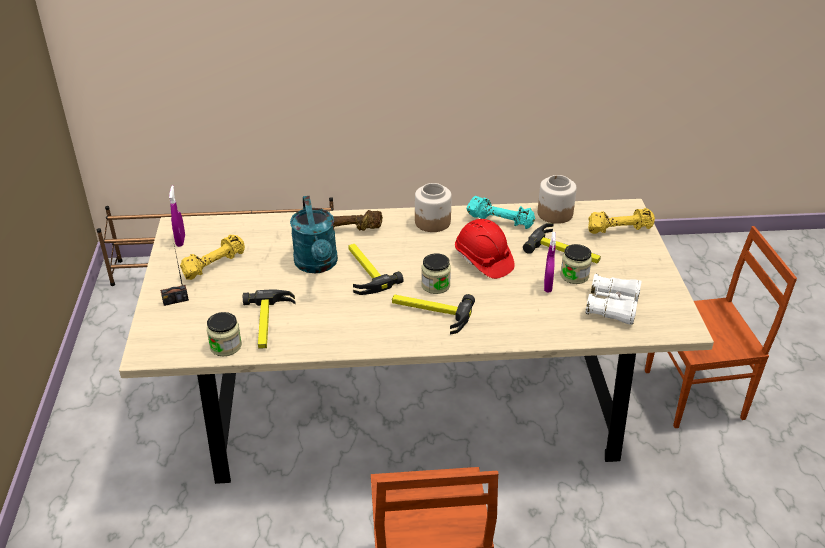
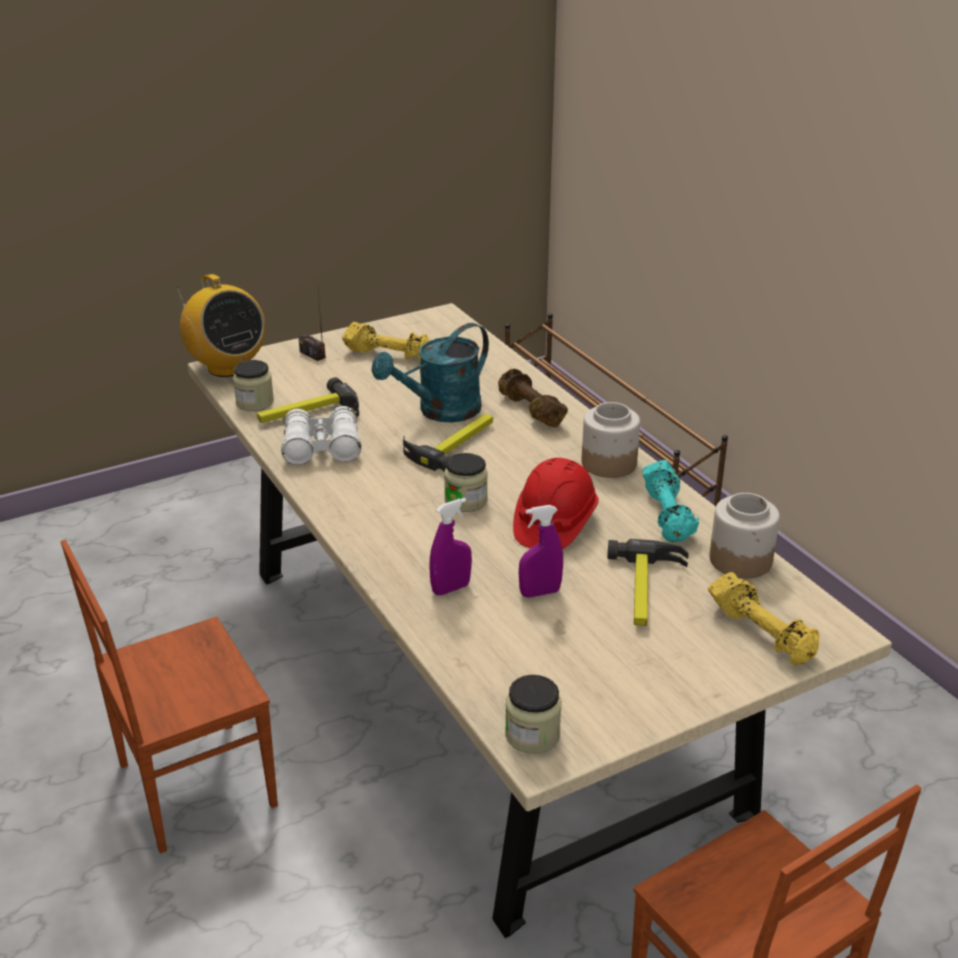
camera: 65 degrees right, 5 degrees down
purple spray bottle [169,185,185,247] -> purple spray bottle moved to [429,498,472,595]
hammer [392,294,475,334] -> none
jar [560,244,592,284] -> jar moved to [505,675,562,754]
white binoculars [585,274,642,325] -> white binoculars moved to [281,406,362,465]
none -> radio [177,274,266,377]

